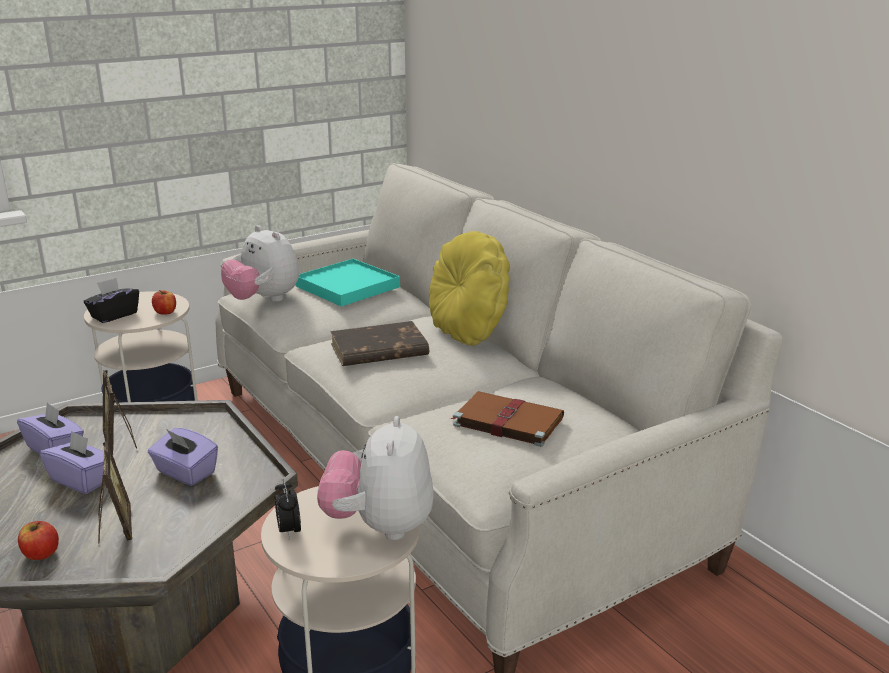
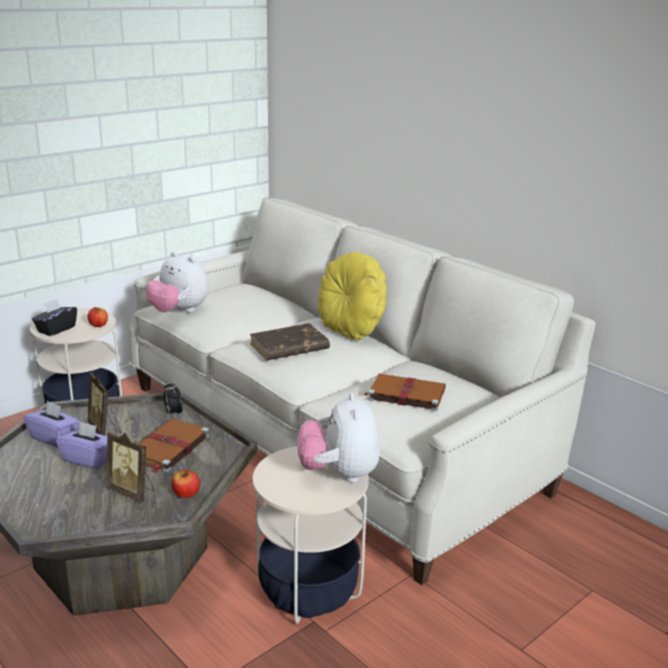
camera: 10 degrees left, 0 degrees up
apple [18,521,59,560] -> apple moved to [171,470,200,498]
picture frame [98,442,132,543] -> picture frame turned 150 degrees clockwise [106,431,154,503]
purple tissue box [148,428,218,486] -> brown book [139,419,209,474]
alarm clock [275,479,301,540] -> alarm clock moved to [164,380,183,416]
turquoise tray [295,259,400,306] -> none

